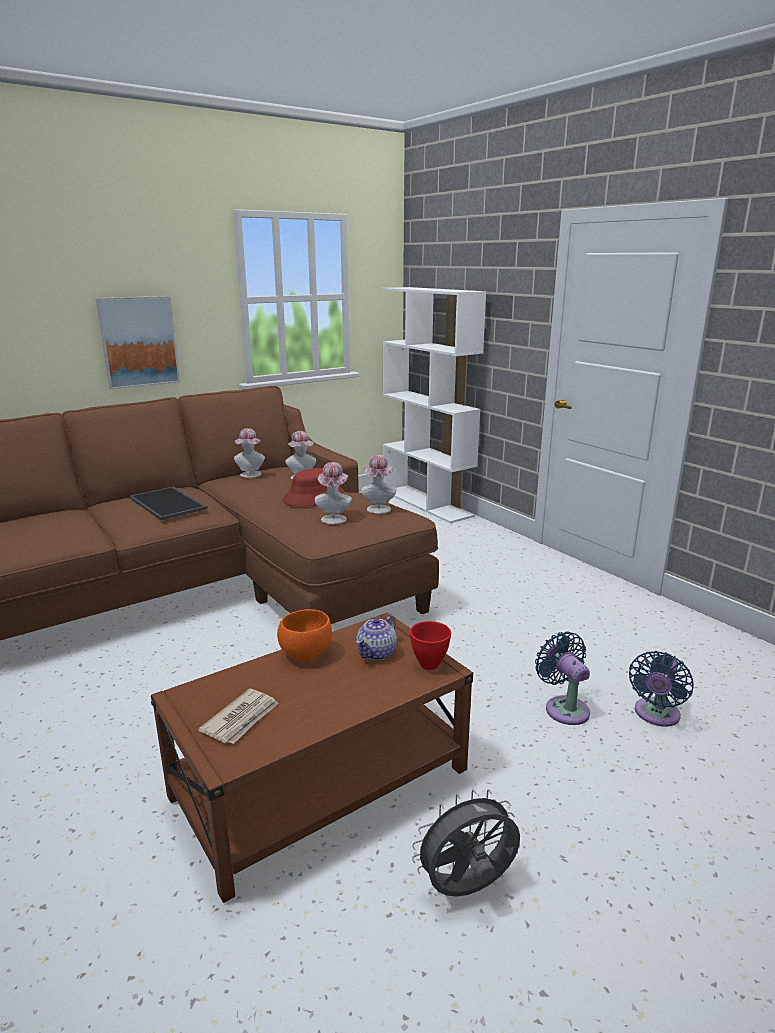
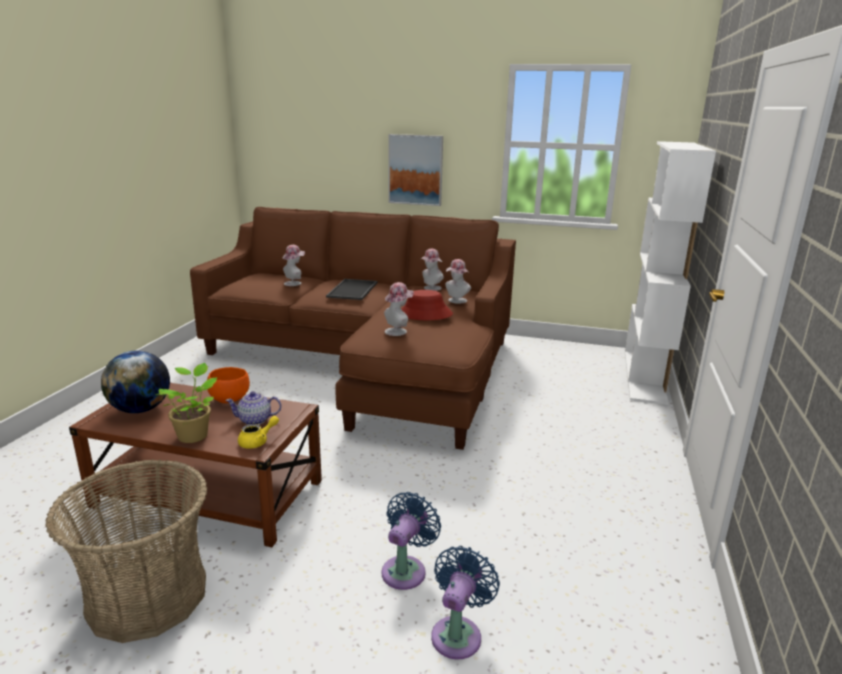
camera: 50 degrees right, 0 degrees up
newspaper [198,689,279,744] -> globe [101,350,170,413]
hat [361,454,397,514] -> hat moved to [283,245,305,286]
red bowl [410,621,451,670] -> yellow teapot [238,416,279,449]
grey fan [412,789,520,897] -> basket [45,459,207,643]
blue fan [629,651,694,727] -> blue fan turned 120 degrees clockwise [431,546,500,660]
none -> potted plant [155,363,217,443]

